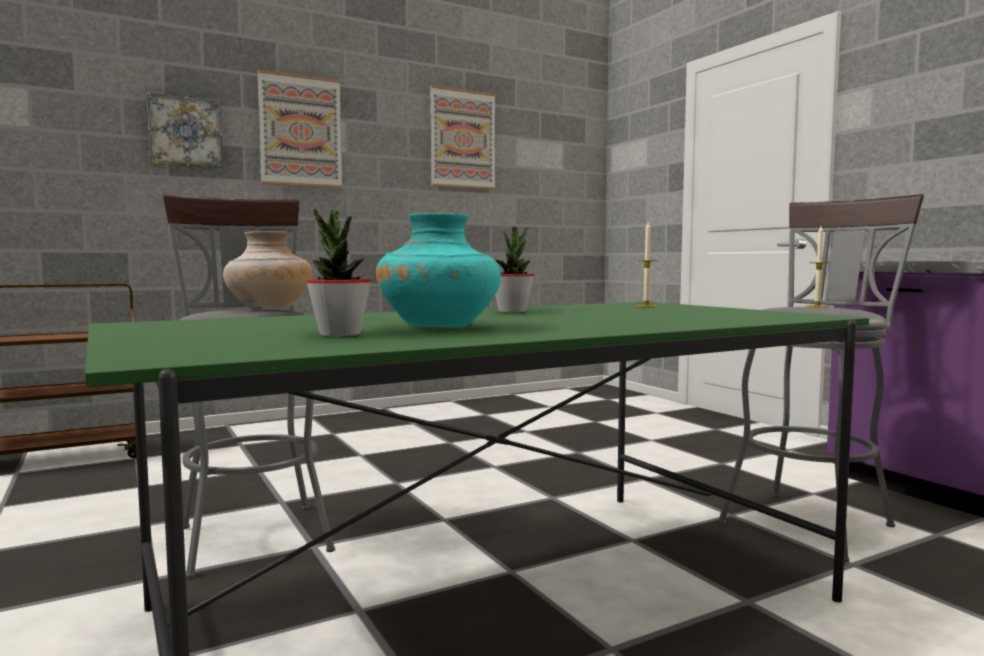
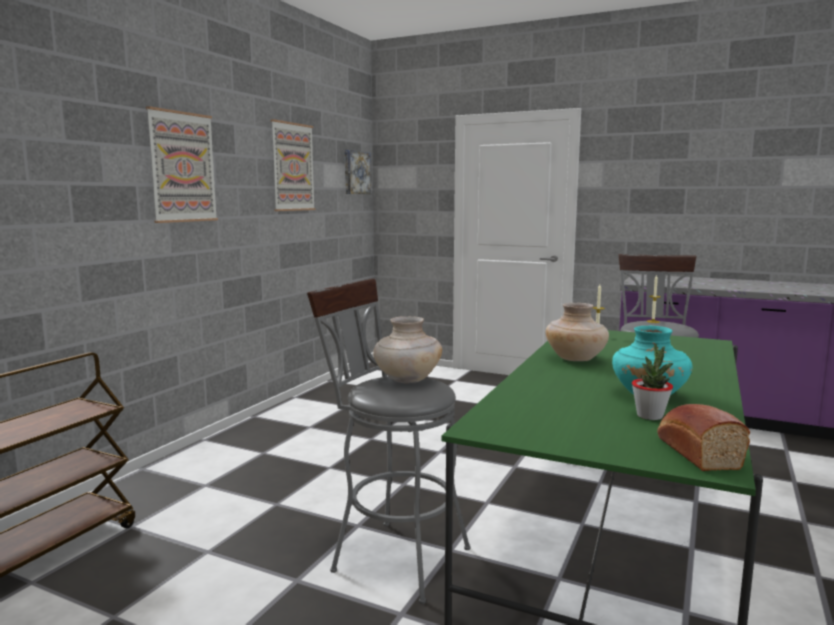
camera: 35 degrees left, 5 degrees up
picture [147,93,223,169] -> picture moved to [345,150,371,194]
potted plant [495,227,534,313] -> beige vase [545,303,609,361]
none -> bread [657,404,750,471]

